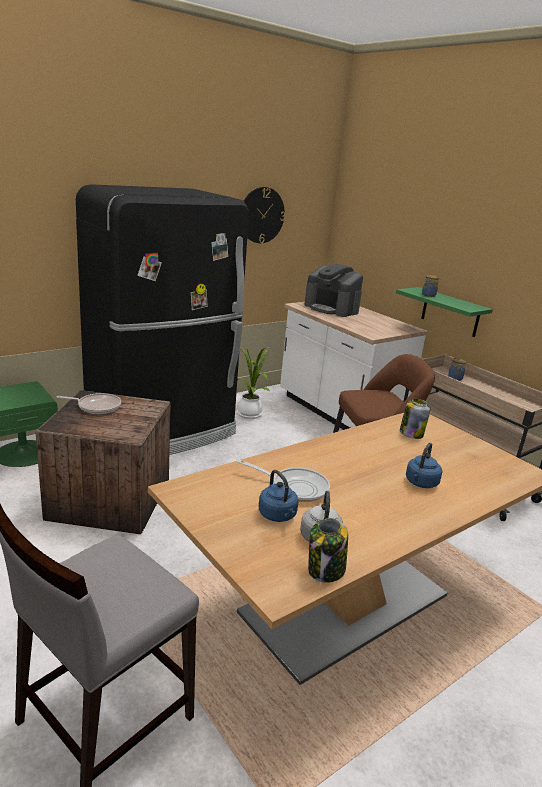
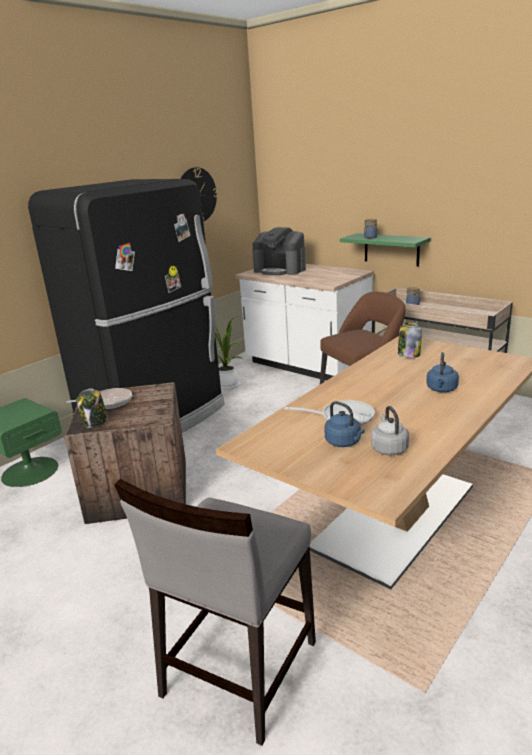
camera: 10 degrees left, 0 degrees up
jar [308,518,348,583] -> jar moved to [76,388,108,428]

